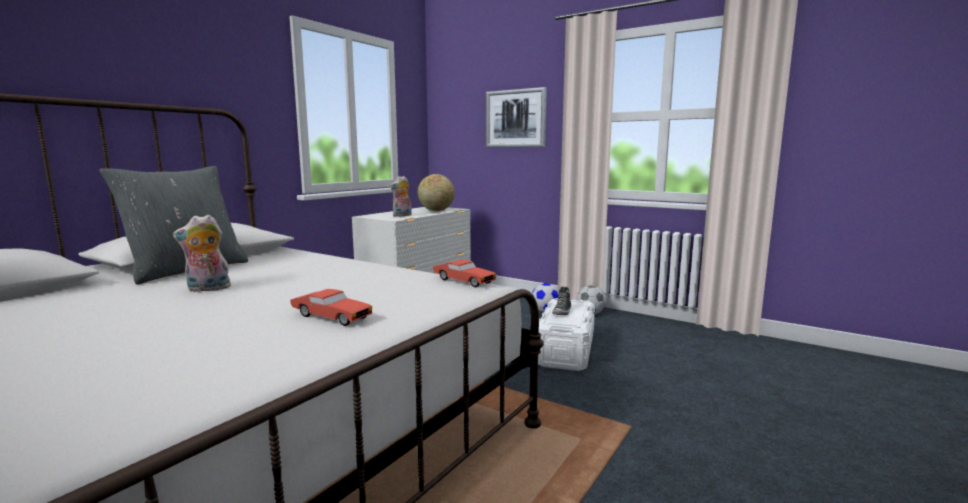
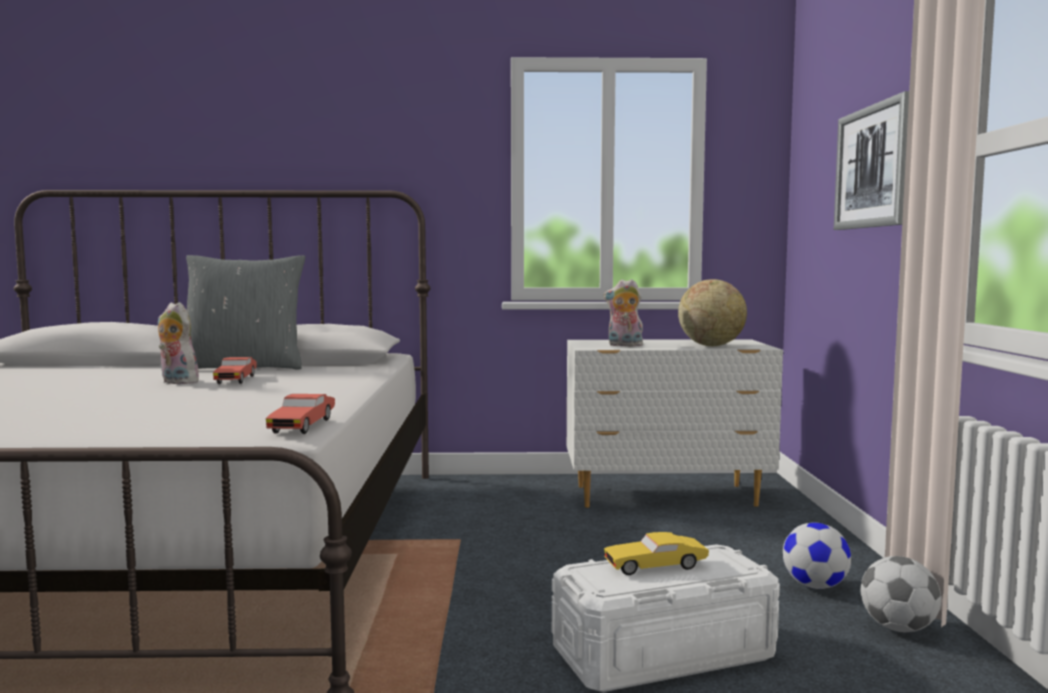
camera: 55 degrees right, 5 degrees down
red toy car [290,289,372,326] -> red toy car moved to [213,357,257,384]
shoe [552,287,571,315] -> yellow toy car [604,532,709,575]

